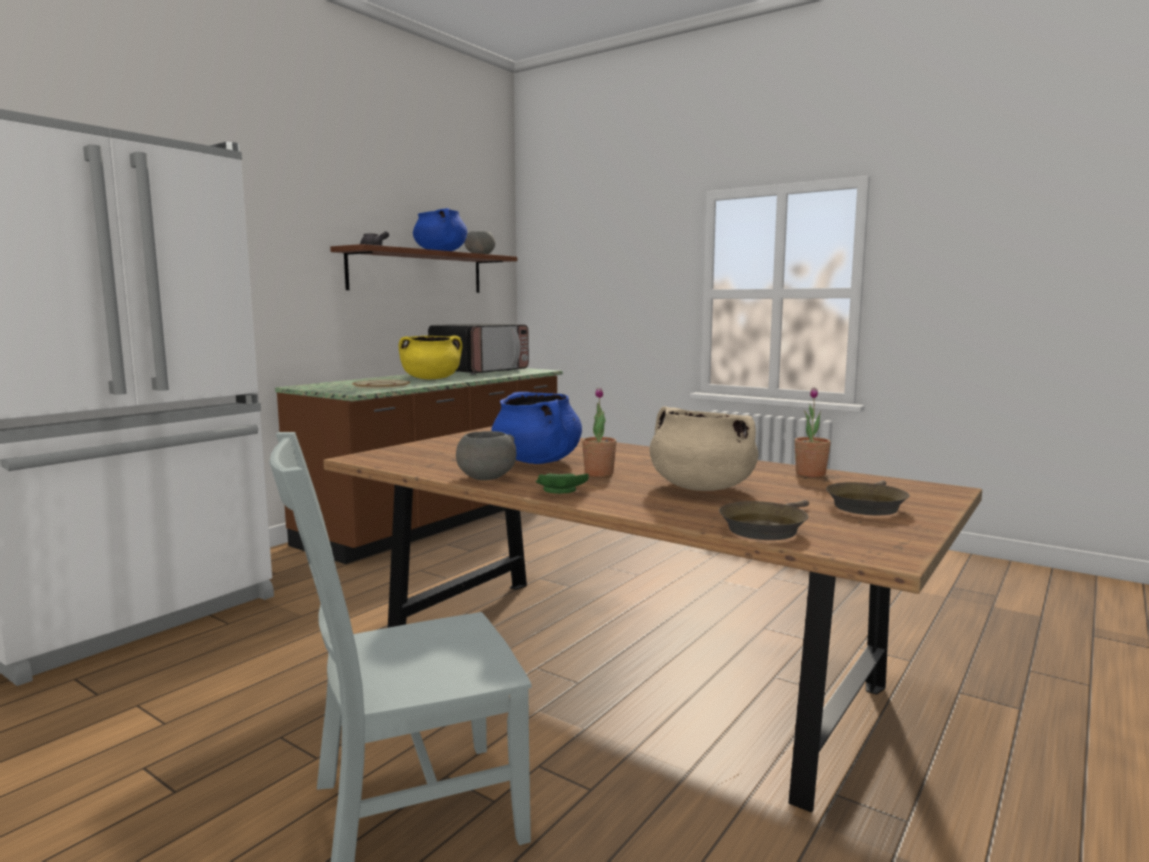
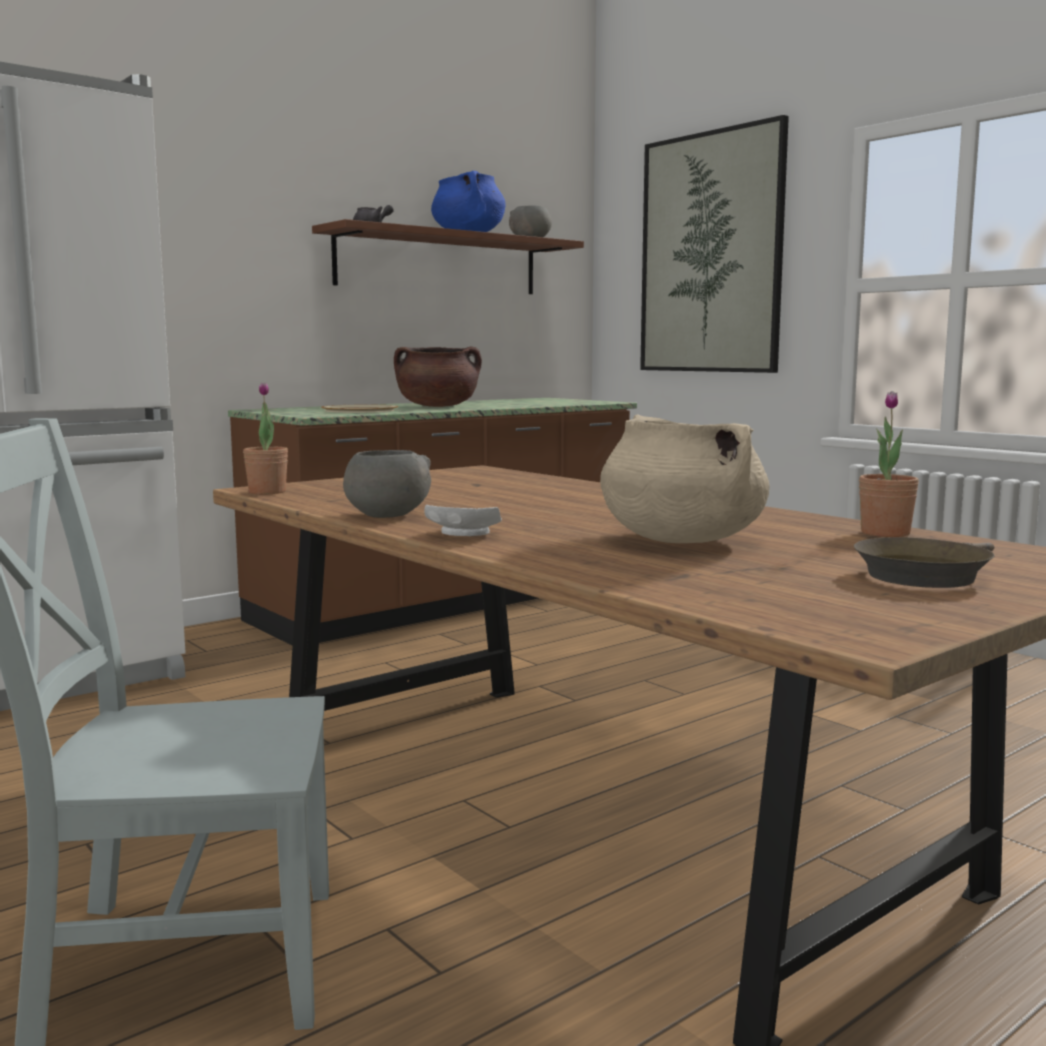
camera: 15 degrees right, 0 degrees up
yellow cooking pot [399,335,462,379] -> brown cooking pot [394,346,482,407]
microwave [428,324,529,374] -> none
blue cooking pot [491,392,582,464] -> none
green plate [536,473,589,494] -> white plate [424,505,502,536]
potted plant [582,387,617,477] -> potted plant moved to [243,382,288,494]
brown frying pan [719,500,809,540] -> none
none -> picture [640,115,789,373]

